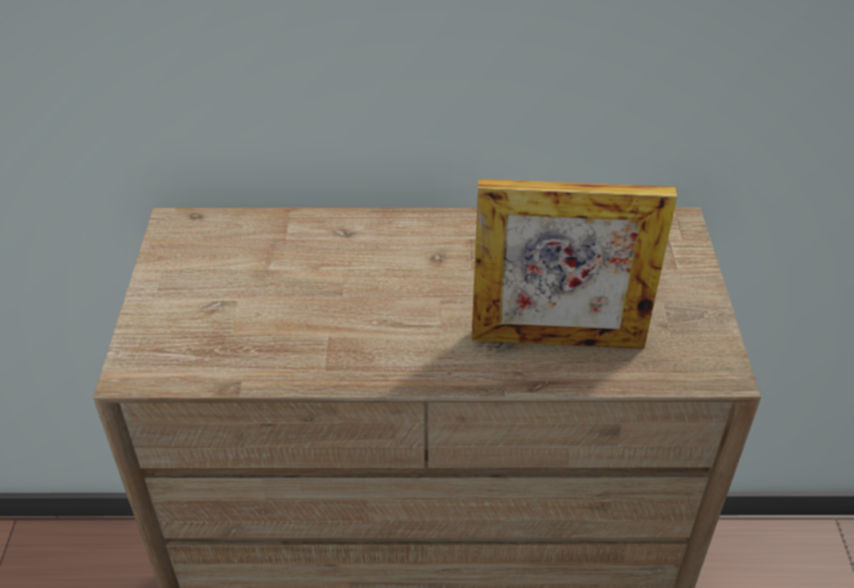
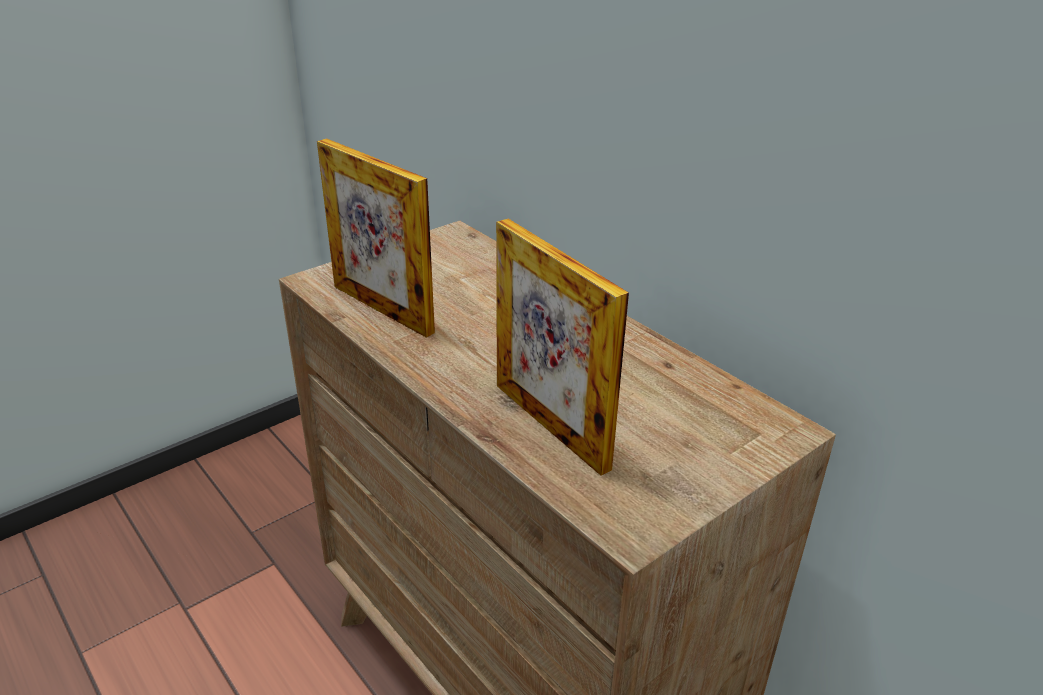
camera: 50 degrees right, 10 degrees down
none -> picture frame [317,138,435,338]

